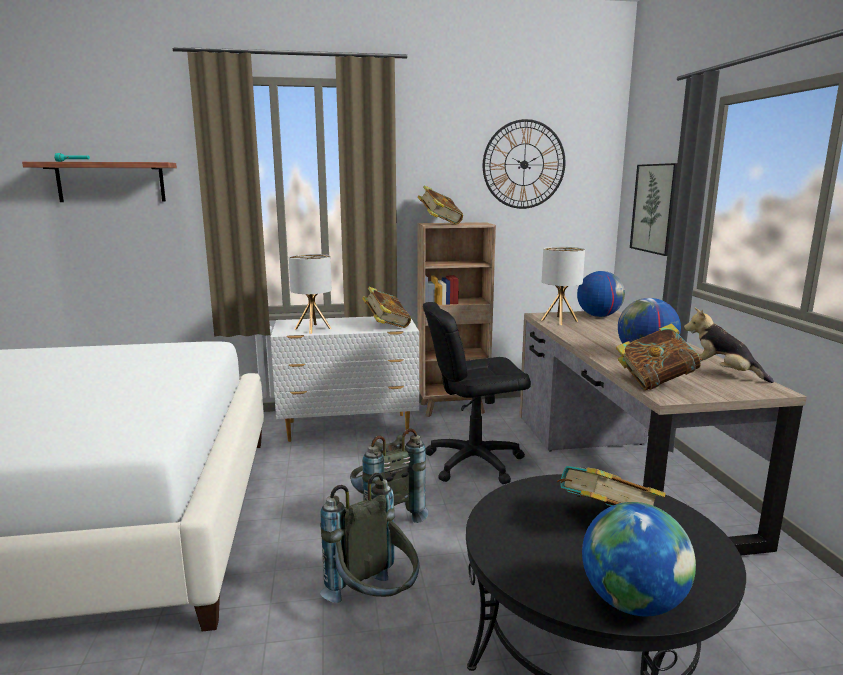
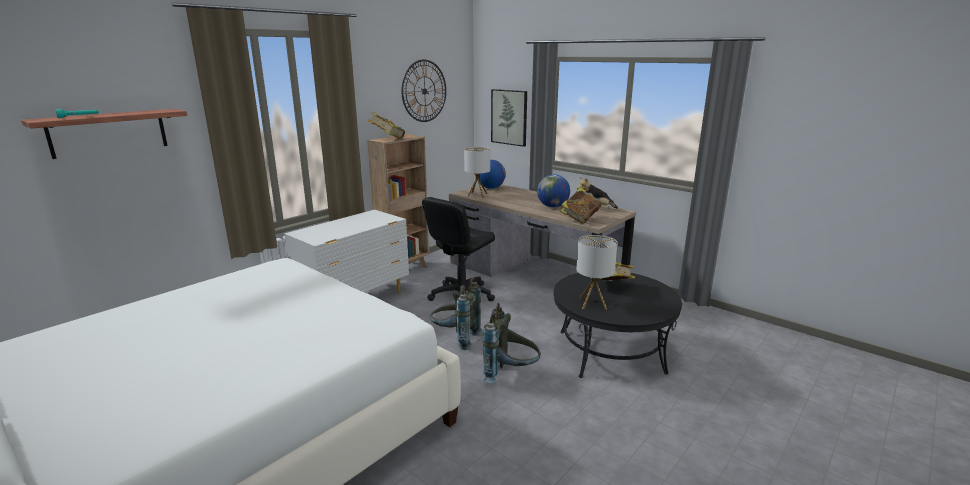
camera: 40 degrees left, 5 degrees up
table lamp [288,254,332,334] -> table lamp moved to [576,235,617,309]
book [362,287,411,328] -> none
globe [582,502,696,616] -> none

